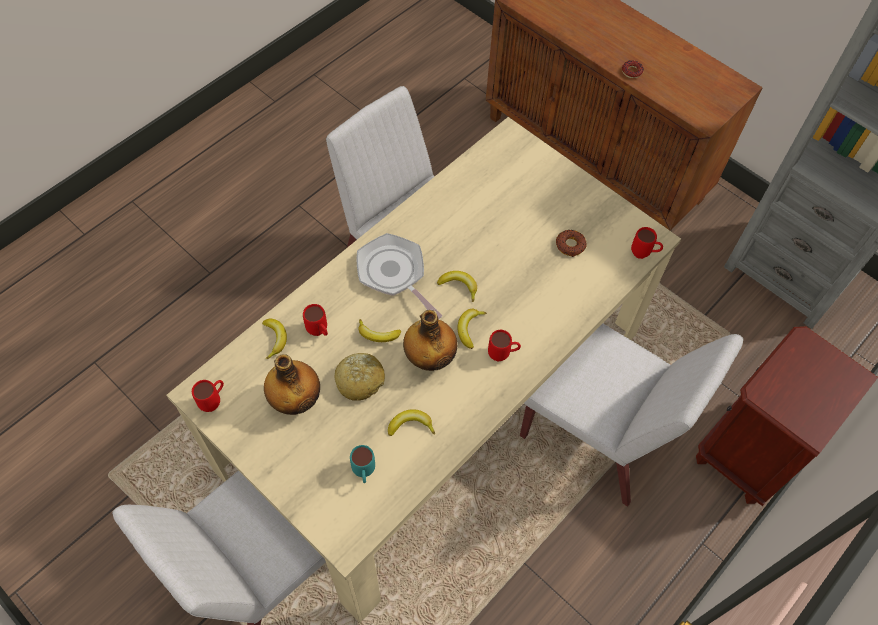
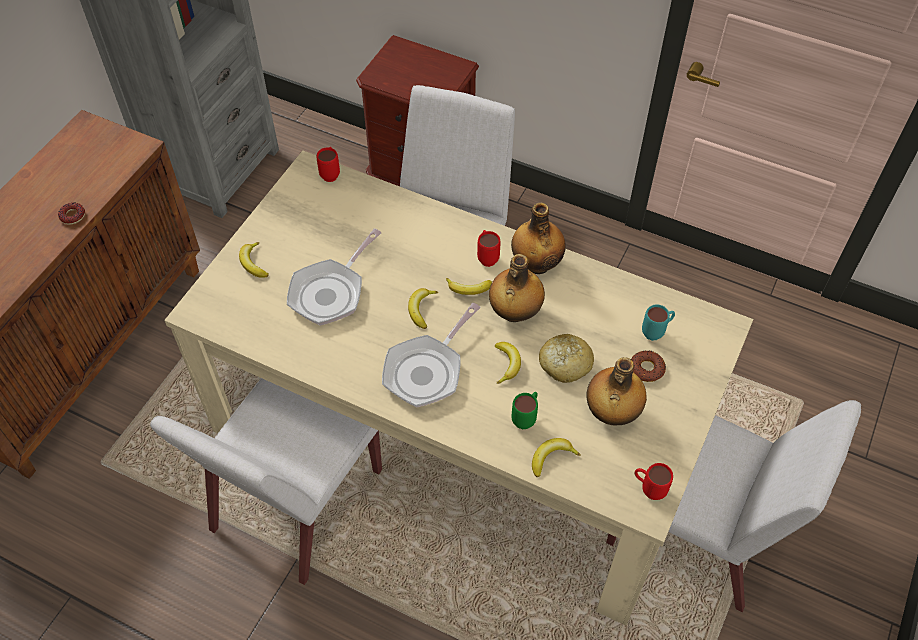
camera: 105 degrees left, 5 degrees down
red mug [303,304,328,336] -> green mug [511,392,538,429]
banana [388,409,435,436] -> banana moved to [239,242,269,278]
donut [556,230,587,257] -> donut moved to [631,350,666,382]
none -> frying pan [287,229,381,326]
none -> bottle [511,202,566,274]

